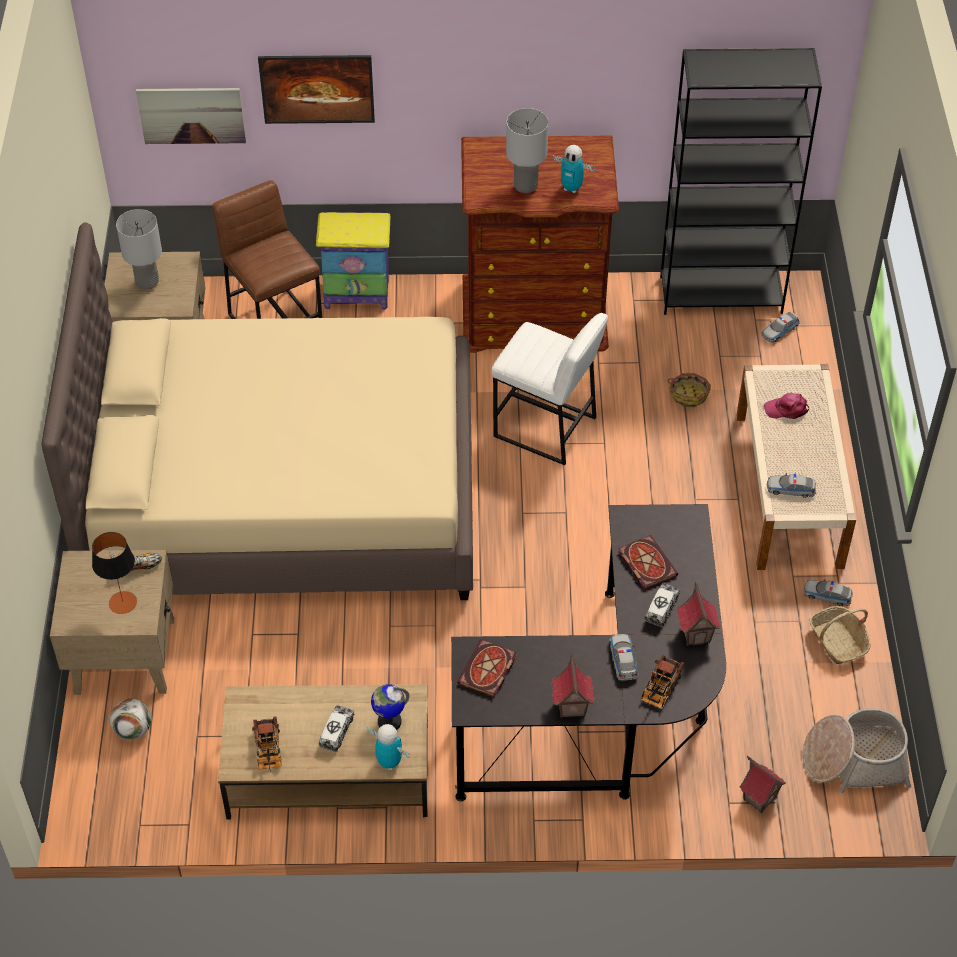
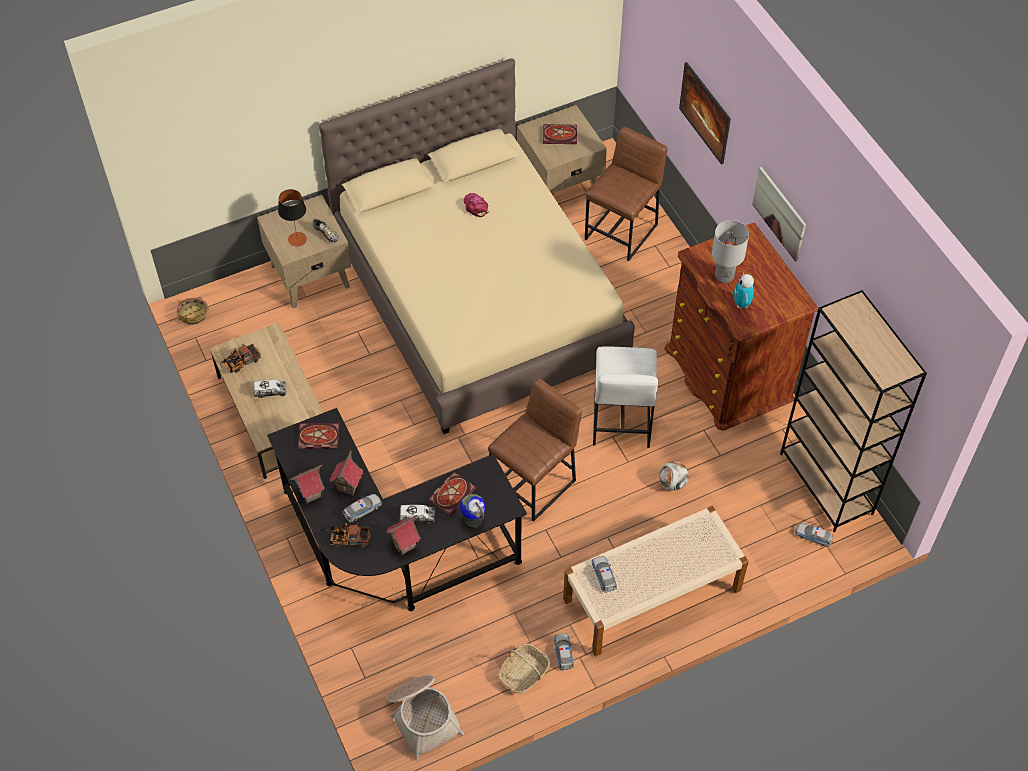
camera: 65 degrees right, 5 degrees up
football [110,699,151,740] -> football moved to [659,461,689,490]
grey table lamp [116,209,162,290] -> book [543,124,577,144]
picture [136,88,246,144] -> picture moved to [752,167,806,262]
nightstand [316,212,391,310] -> none
toy robot [366,724,410,771] -> none
globe [371,684,409,730] -> globe moved to [460,494,486,529]
black bookcase [660,48,822,315] -> beige bookcase [780,290,927,532]
basket [668,373,711,407] -> basket moved to [177,297,209,325]
toy house [739,756,786,813] -> toy house moved to [330,451,363,496]
pink cap [764,393,809,419] -> pink cap moved to [464,193,489,217]
none -> brown chair [488,378,582,522]

